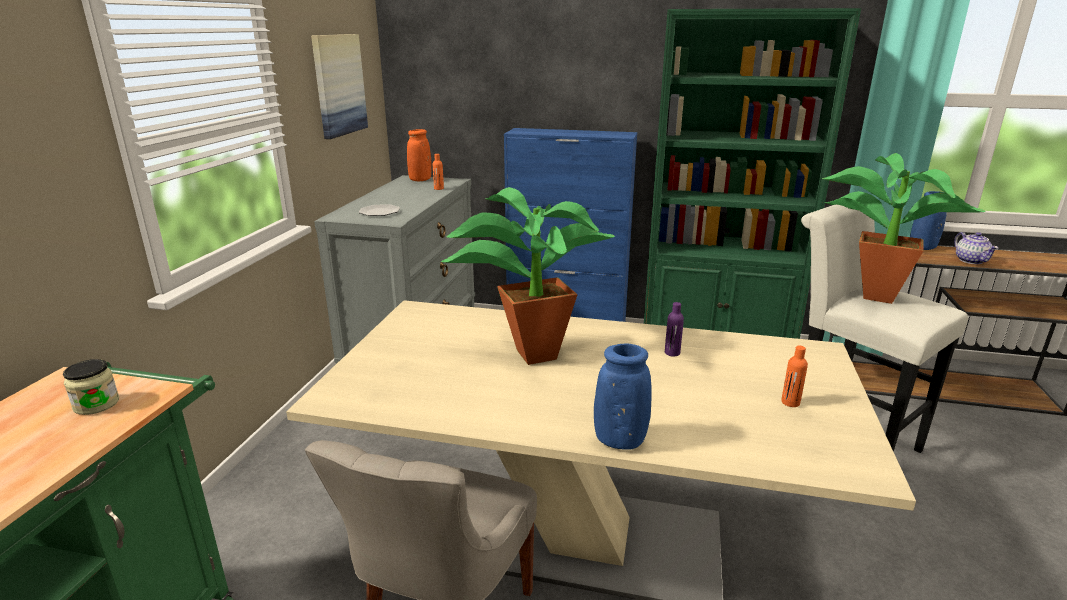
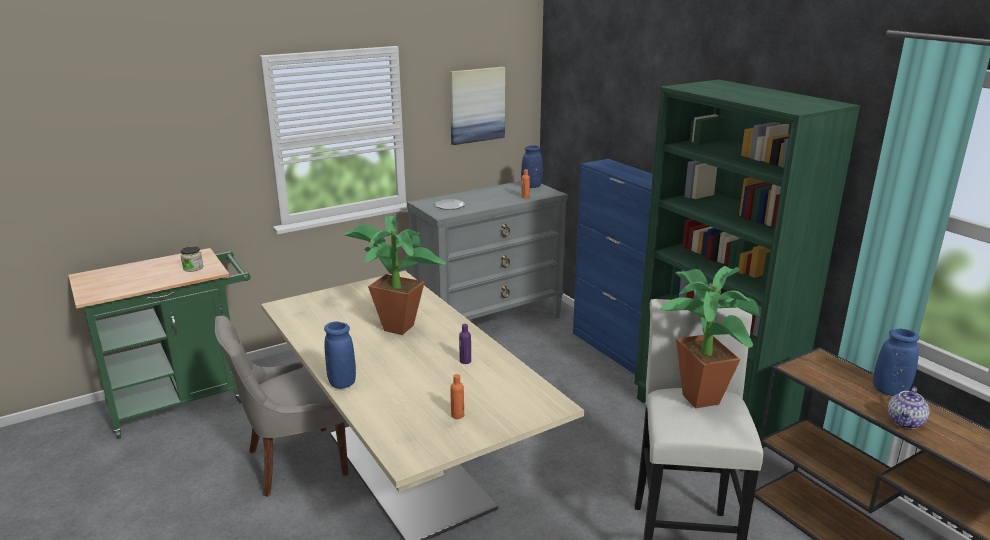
camera: 45 degrees right, 0 degrees up
orange vase [407,129,432,181] -> blue vase [521,145,543,188]

